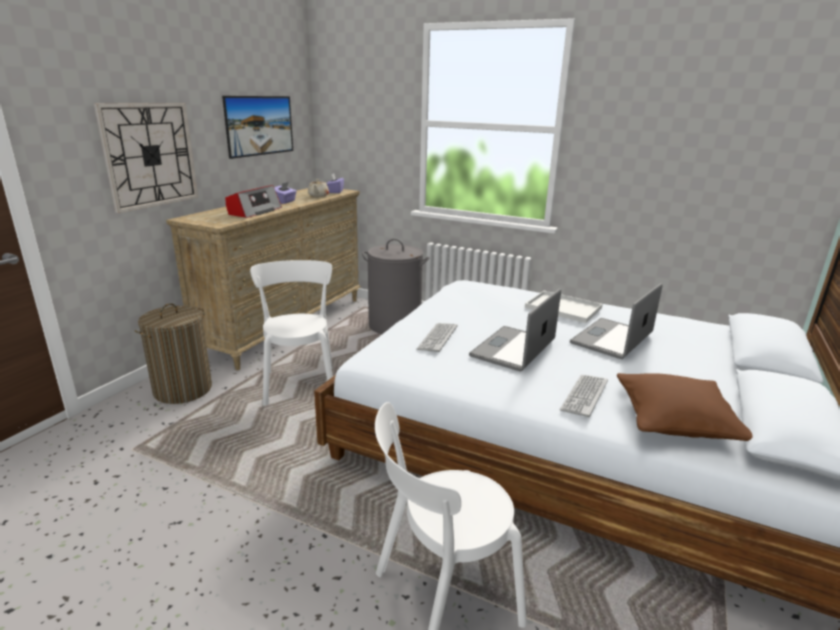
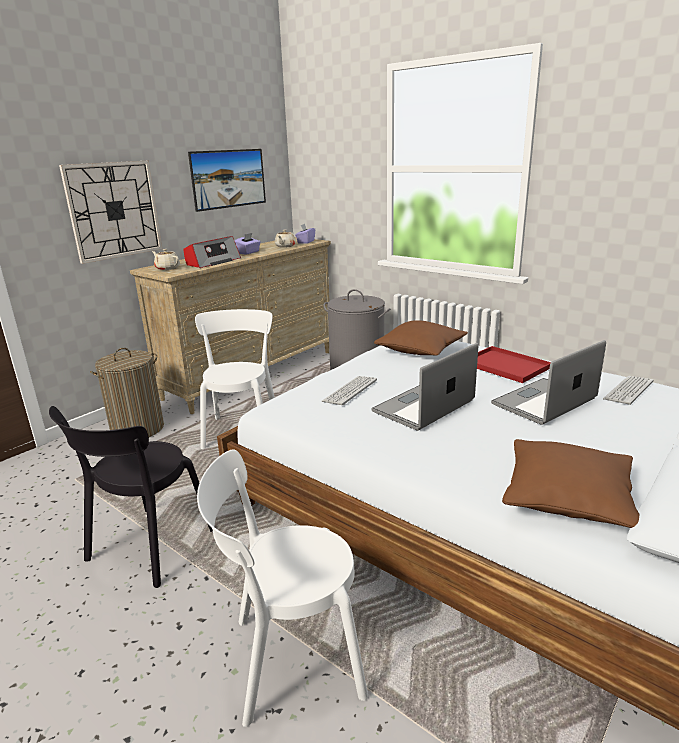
camera: 15 degrees right, 0 degrees up
white tray [525,291,603,323] -> red tray [477,346,551,383]
keyboard [560,375,608,417] -> keyboard moved to [603,376,654,405]
none -> black chair [49,406,213,588]
none -> beige teapot [152,249,180,270]
none -> brown pillow [374,320,468,355]

